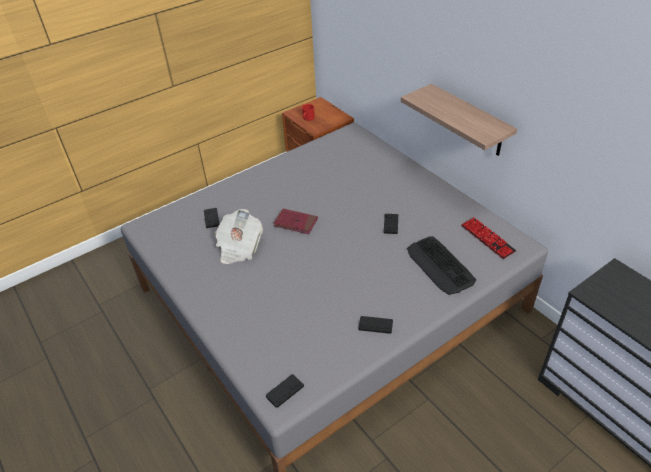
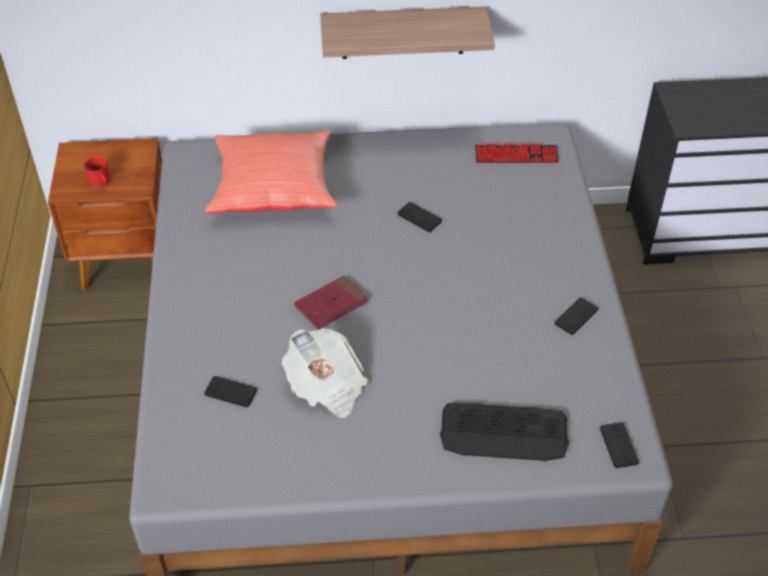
camera: 60 degrees left, 5 degrees up
keyboard [407,237,476,295] -> keyboard moved to [440,403,569,461]
none -> red pillow [205,130,337,213]

